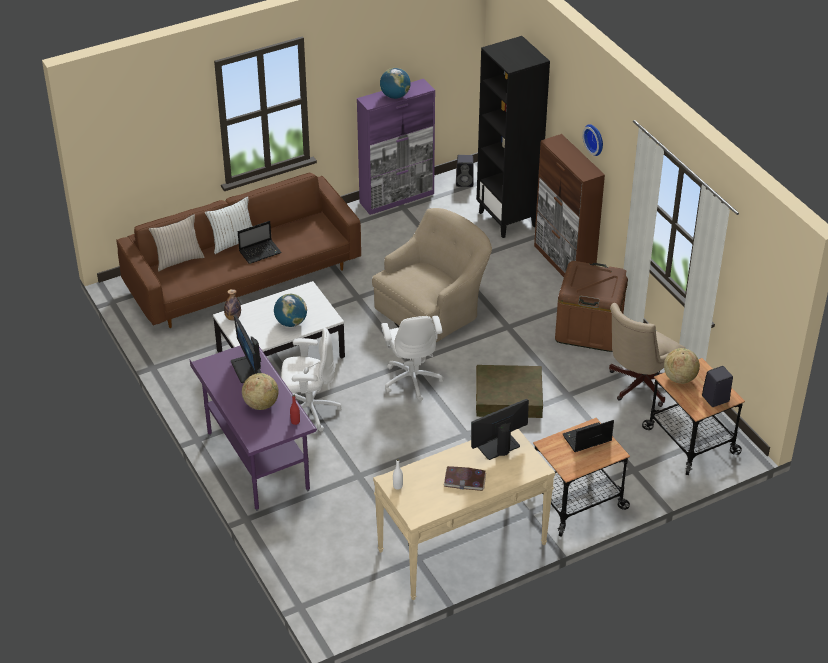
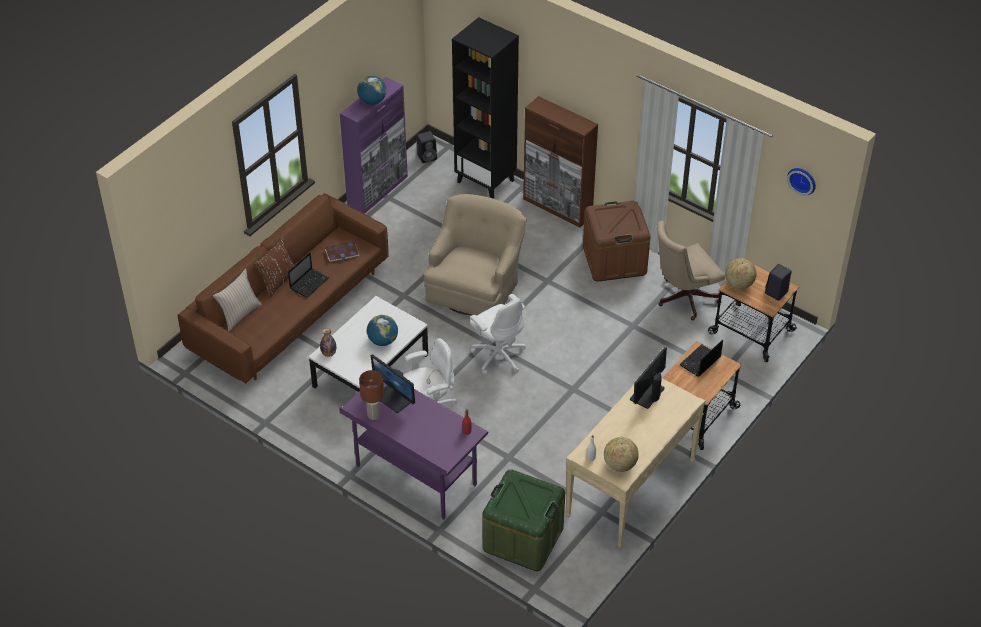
camera: 25 degrees left, 5 degrees up
white pillow [205,196,252,254] -> brown pillow [253,236,294,298]
globe [242,373,279,410] -> globe moved to [604,437,639,472]
book [444,466,486,491] -> book moved to [325,242,359,262]
brown storage box [476,365,543,418] -> none
wall clock [582,124,603,156] -> wall clock moved to [787,168,816,195]
beige office chair [609,303,686,407] -> beige office chair turned 45 degrees clockwise [657,221,725,320]
none -> brown table lamp [359,370,384,420]
none -> green storage box [482,469,565,571]

